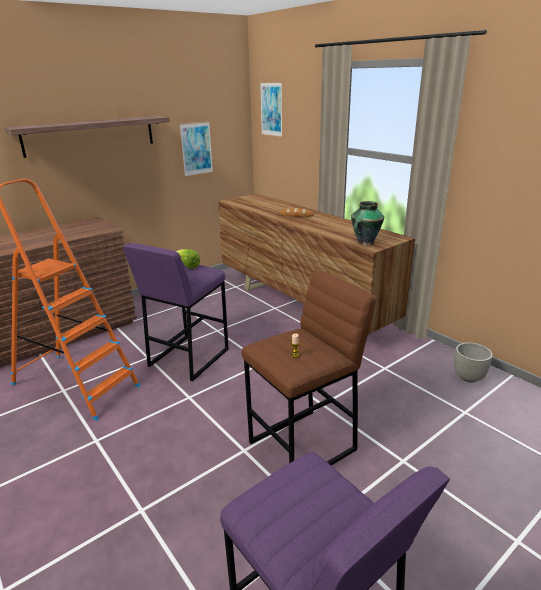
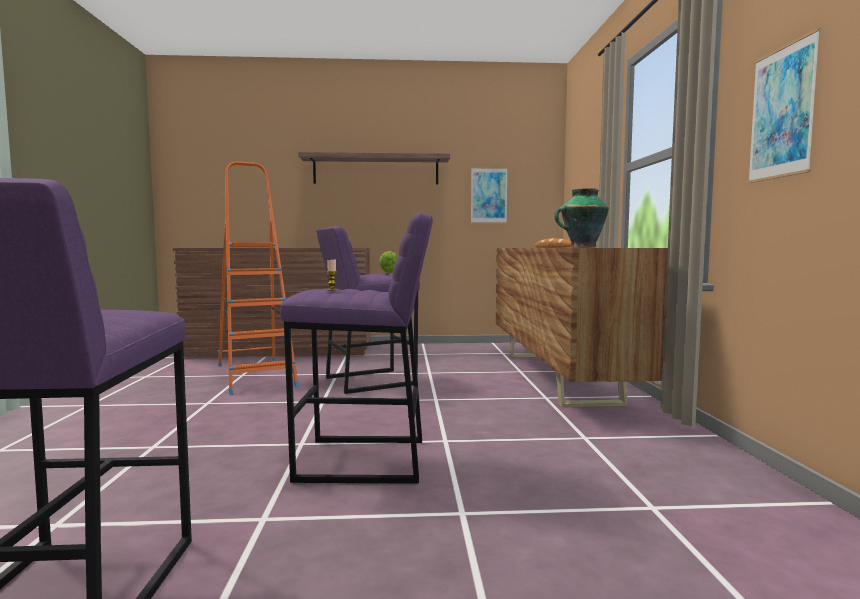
camera: 35 degrees right, 20 degrees down
brown stool [242,271,376,465] -> purple stool [280,212,433,484]
picture [260,82,283,137] -> picture moved to [747,28,821,183]
grey planter [454,342,493,383] -> none

